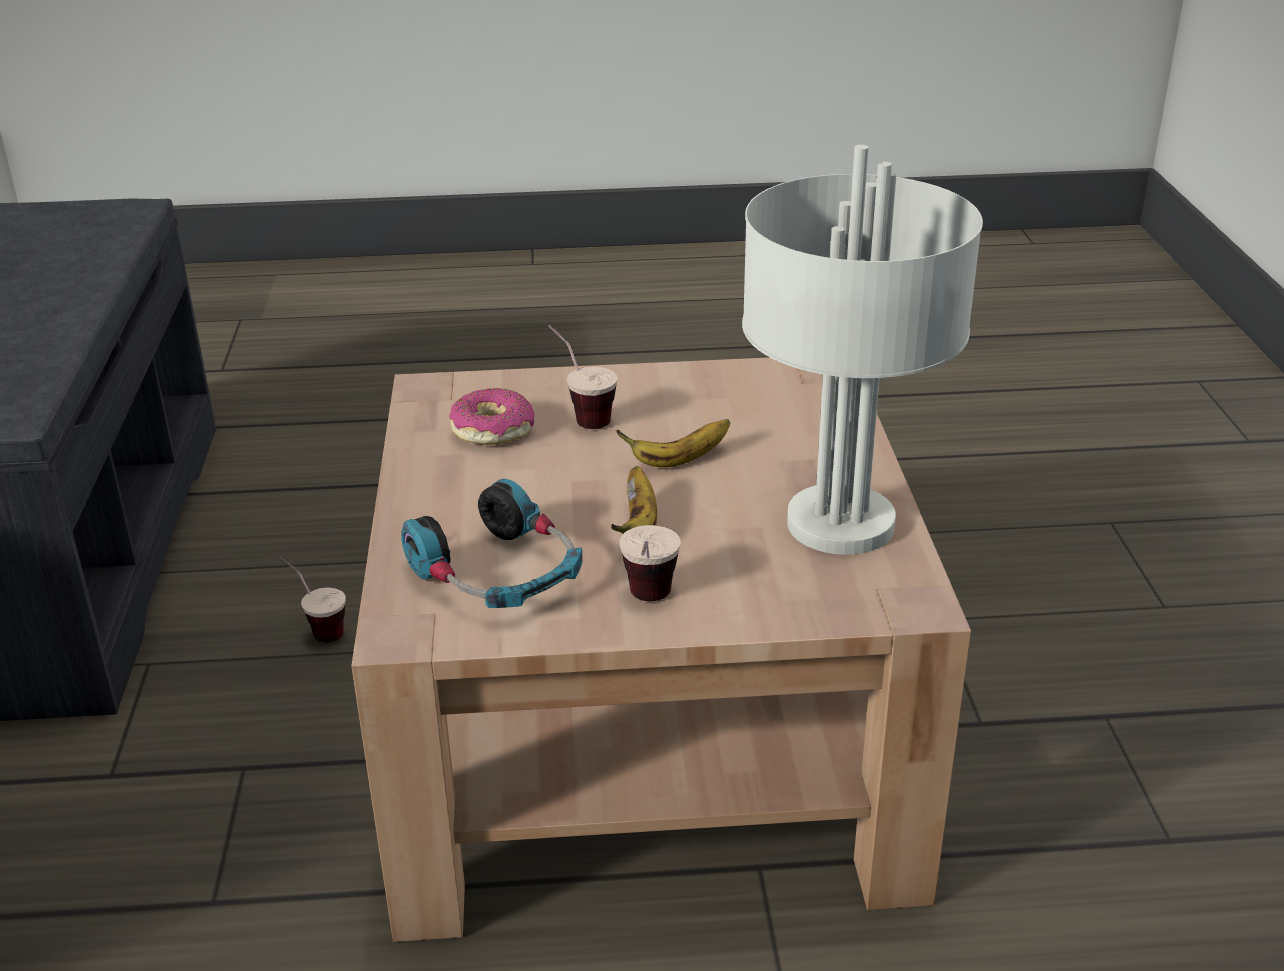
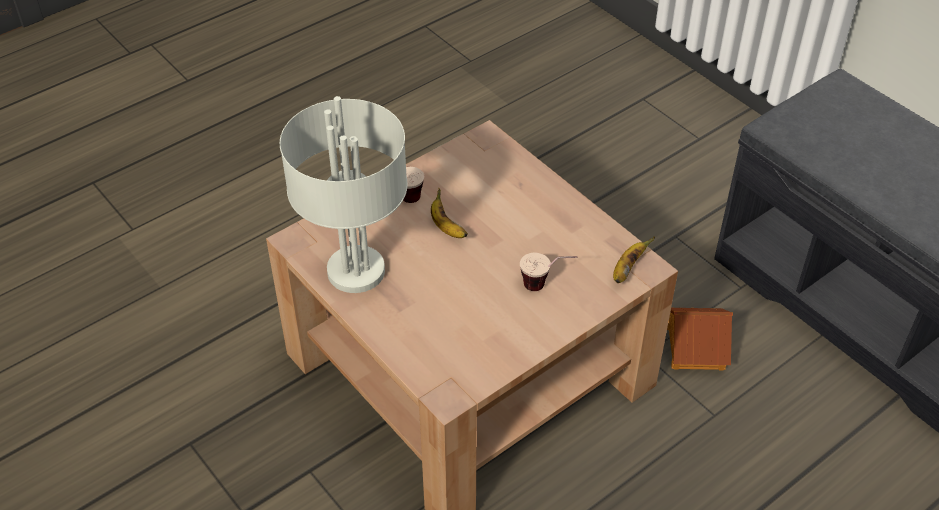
camera: 145 degrees right, 15 degrees up
cup [279,556,346,643] -> toy house [667,308,733,371]
headphones [401,479,583,608] -> none
donut [449,388,535,445] -> none
banana [616,419,730,467] -> banana moved to [613,236,655,283]

